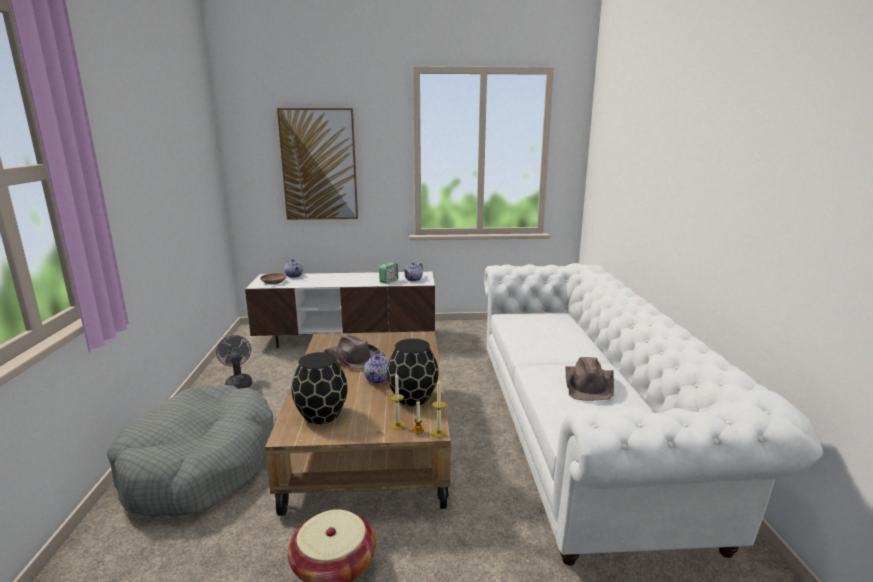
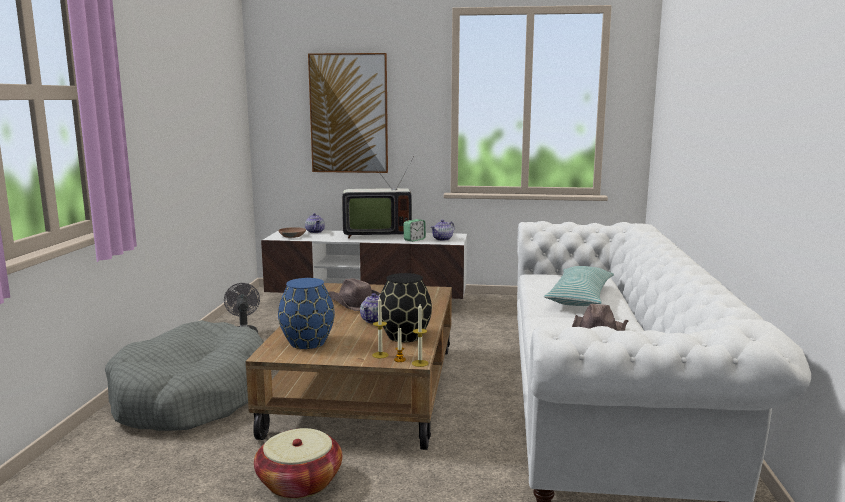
camera: 10 degrees right, 5 degrees down
black vase [291,352,348,424] -> blue vase [278,278,335,349]
none -> television [342,156,414,238]
none -> pillow [544,266,614,306]

